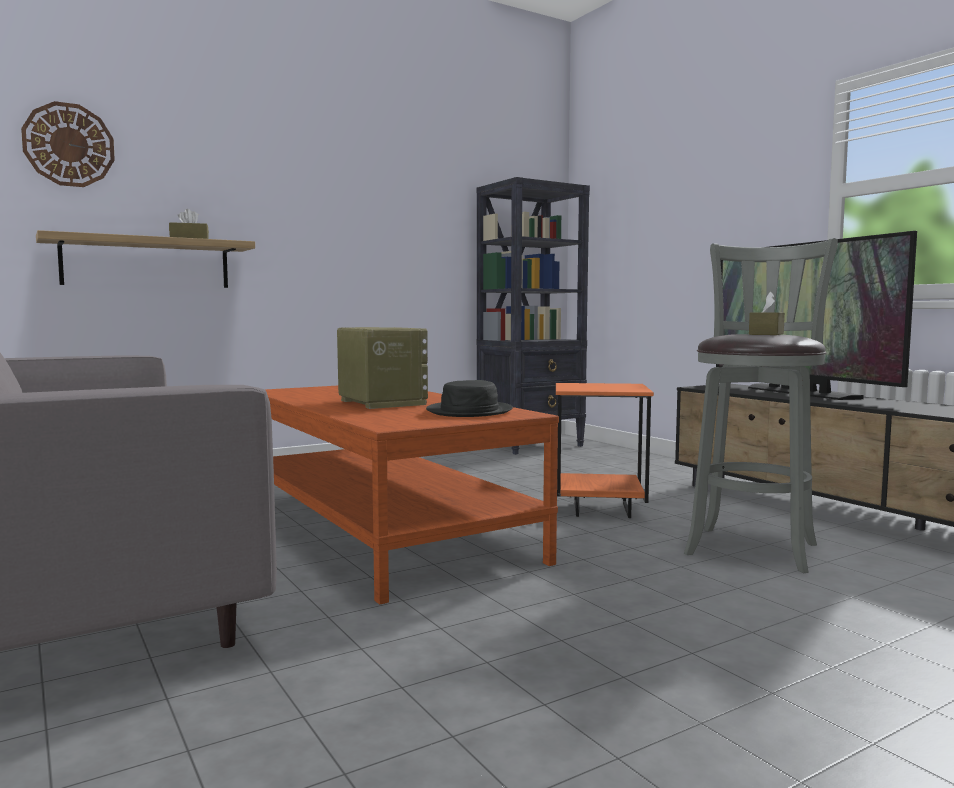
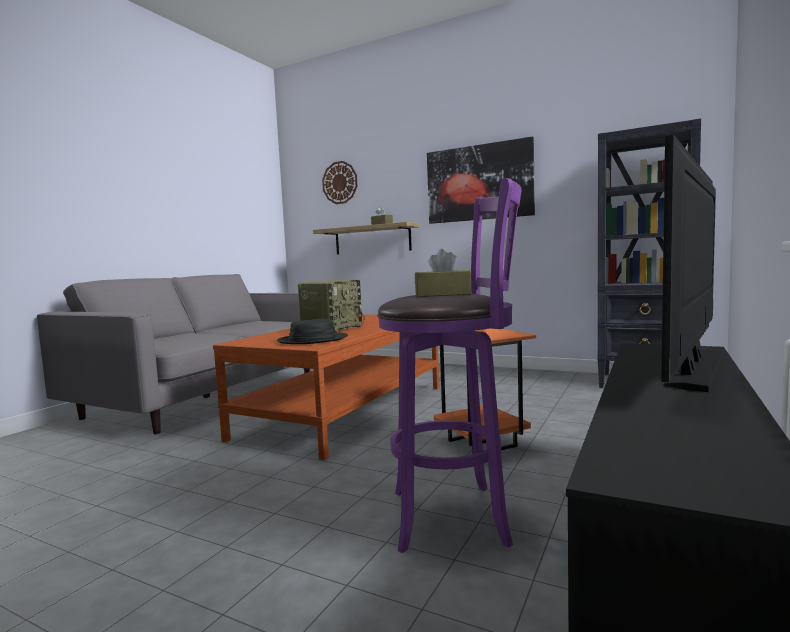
camera: 60 degrees right, 0 degrees up
grey stool [684,238,838,573] -> purple stool [377,178,522,553]
none -> picture [427,136,535,224]

